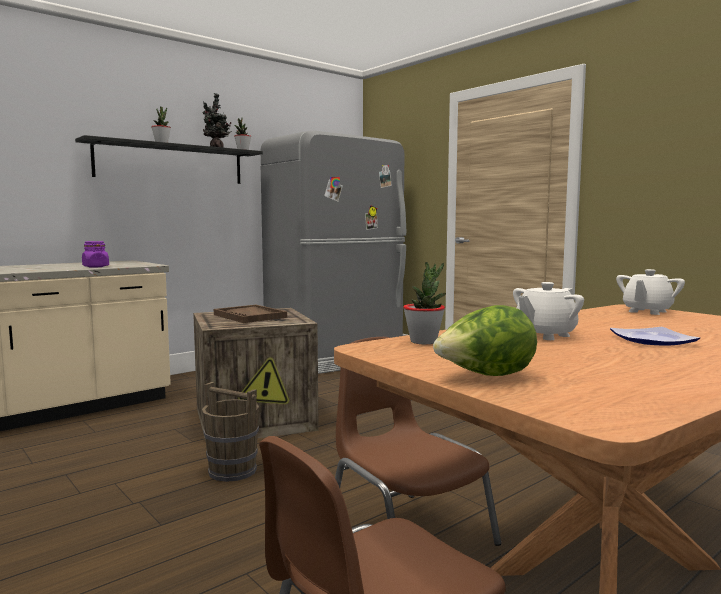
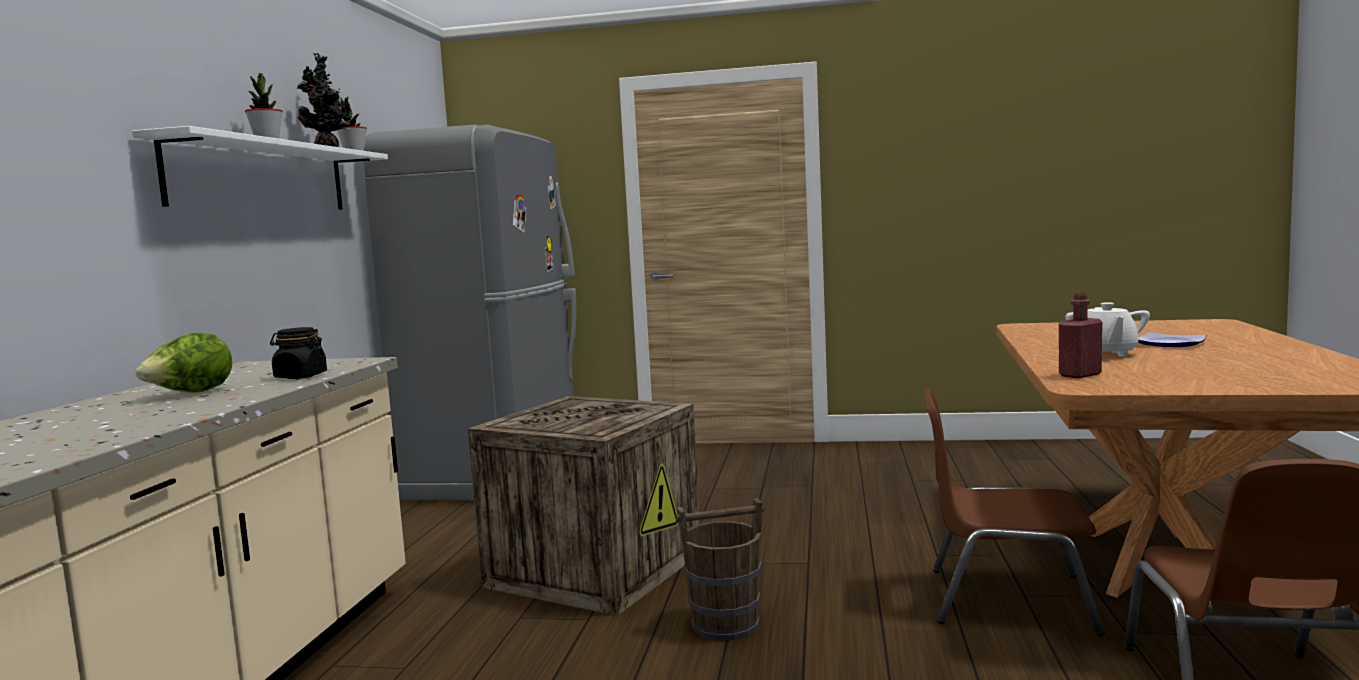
camera: 40 degrees left, 0 degrees up
black shelf [75,135,263,184] -> white shelf [132,126,388,209]
purple jar [82,241,109,268] -> black jar [270,327,327,379]
brown tray [214,305,287,323] -> none
potted plant [403,262,446,344] -> red bottle [1059,292,1103,378]
lettuce [433,305,537,376] -> lettuce moved to [135,333,232,393]
white teapot [616,269,685,315] -> none

